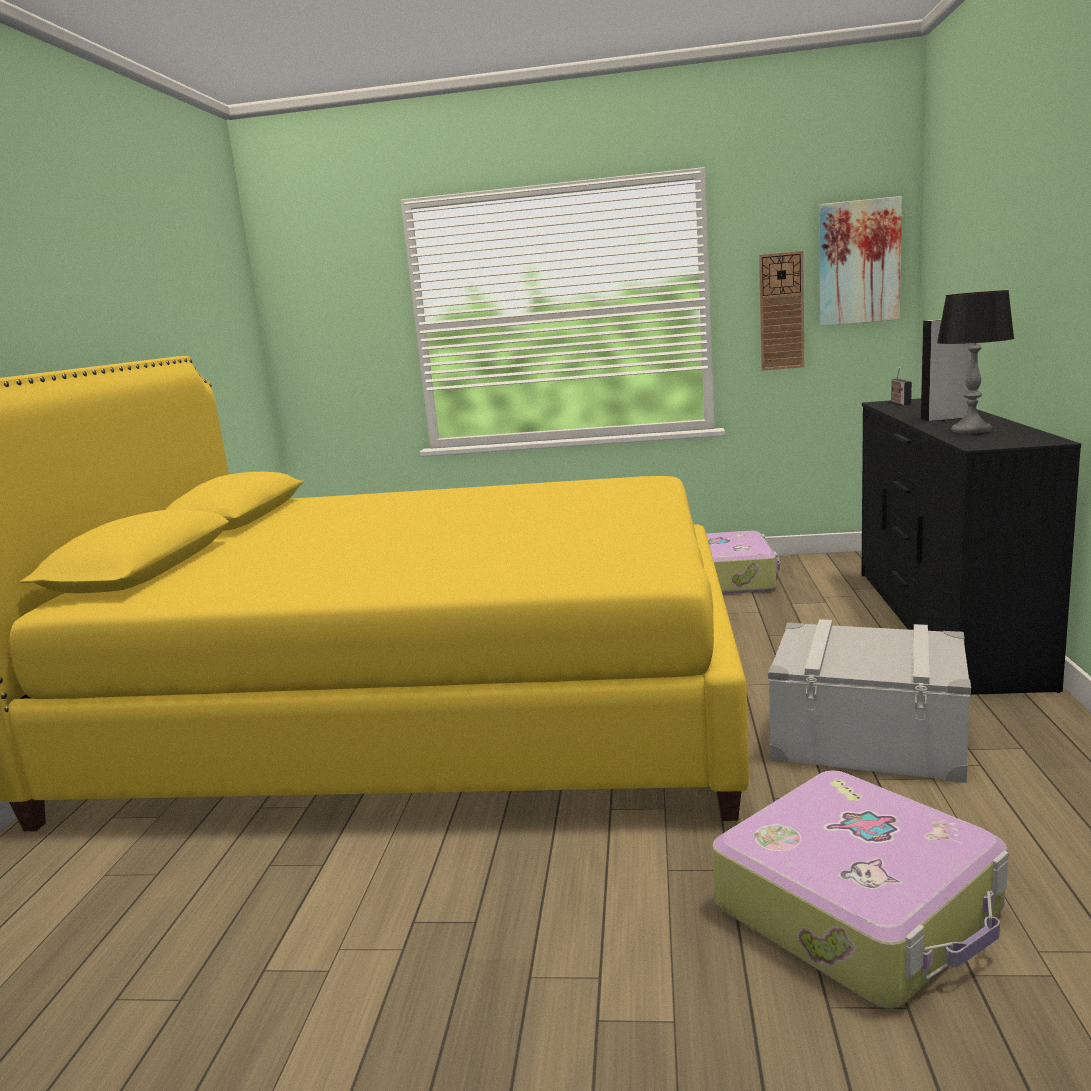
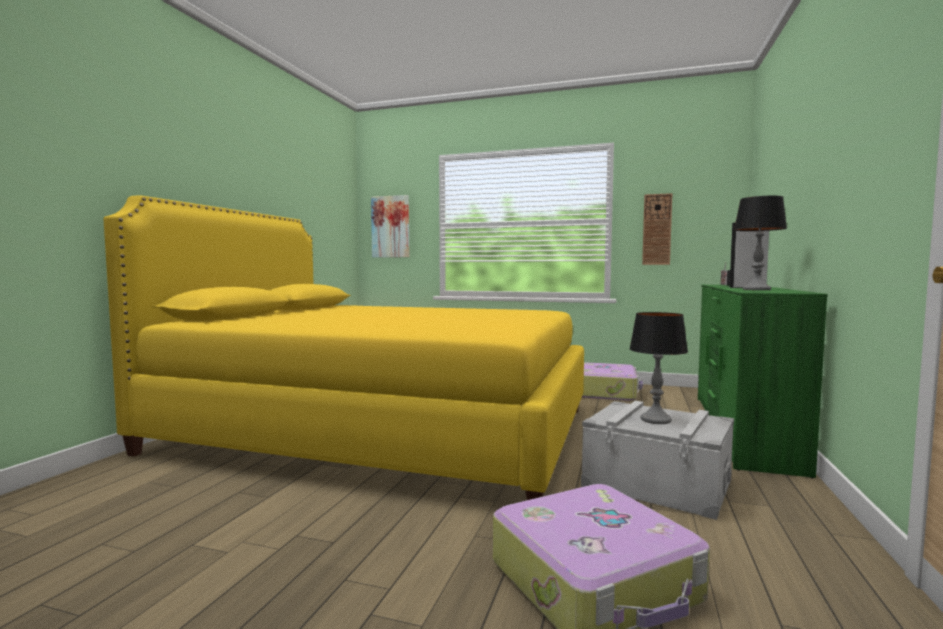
camera: 10 degrees right, 10 degrees down
picture [820,196,902,326] -> picture moved to [371,195,409,258]
black dresser [861,398,1081,695] -> green dresser [698,285,828,478]
none -> table lamp [629,312,688,424]

